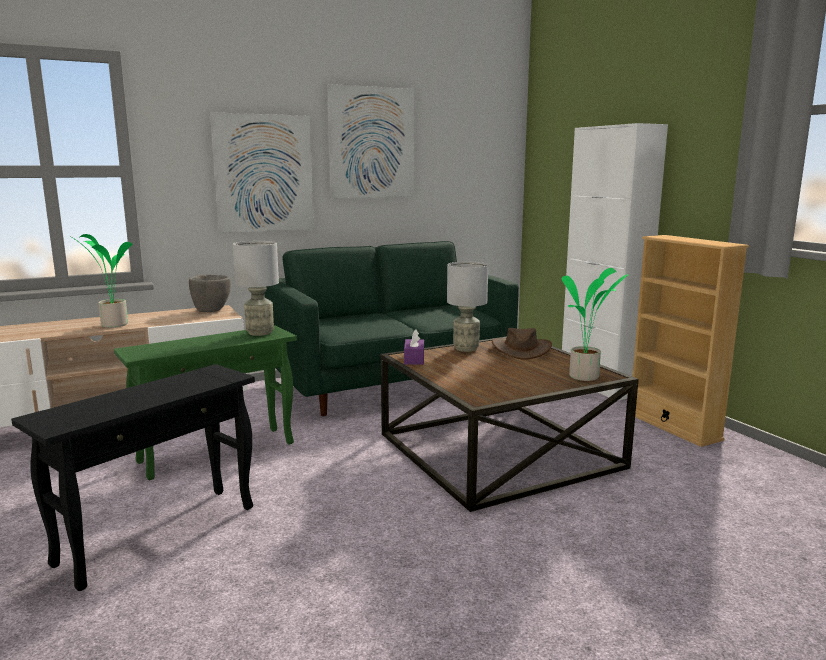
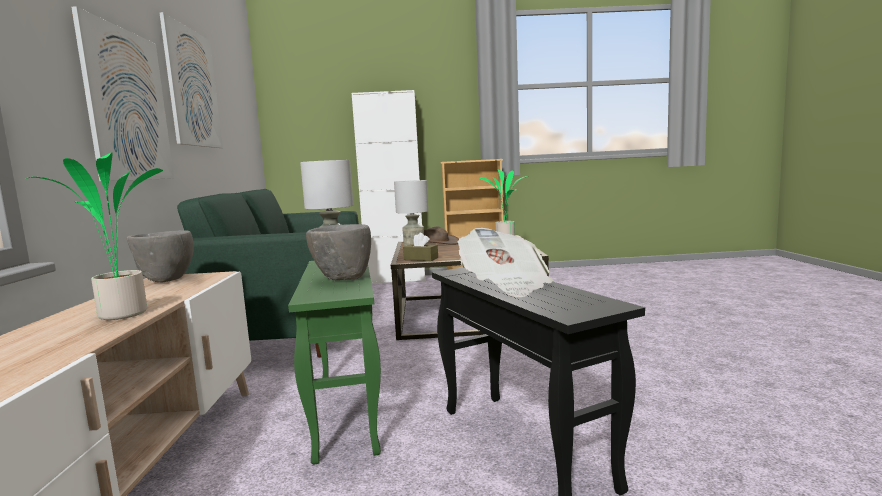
camera: 65 degrees left, 5 degrees down
purple tissue box [404,329,424,365] -> brown tissue box [403,233,438,261]
none -> grey bowl [306,224,371,280]
none -> newspaper [458,228,553,298]

